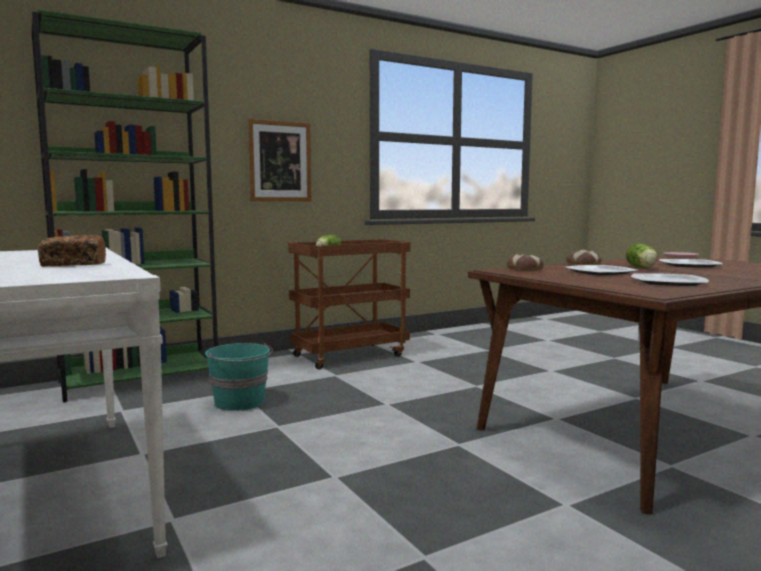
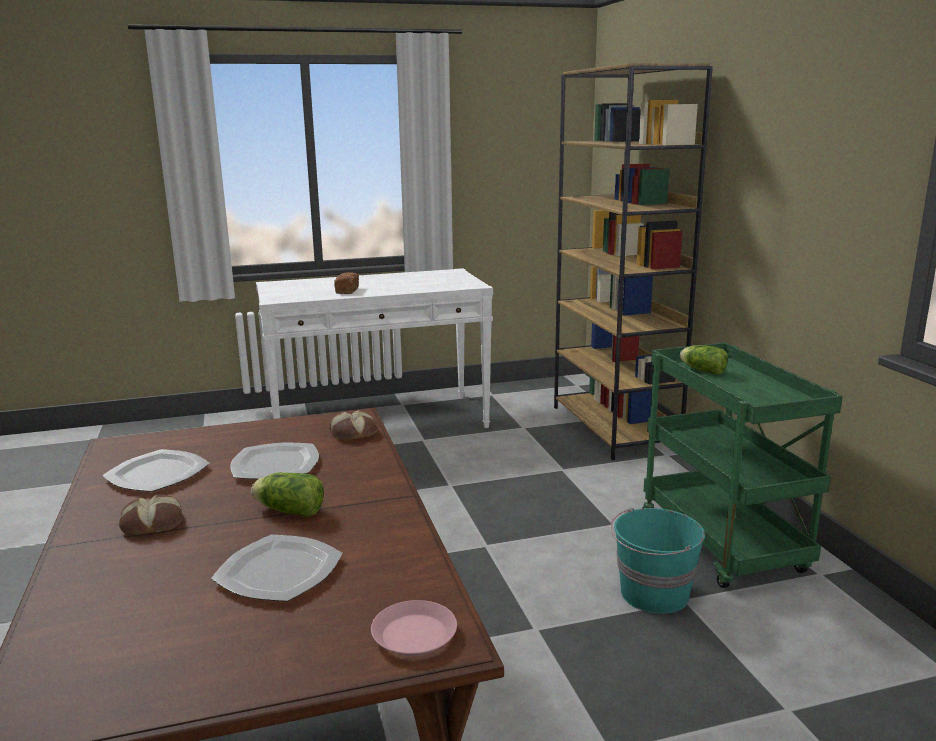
camera: 105 degrees right, 10 degrees up
green bookcase [31,9,218,402] -> brown bookcase [554,63,713,460]
turquoise bucket [205,343,273,411] -> turquoise bucket moved to [610,508,705,614]
picture [248,119,311,201] -> none
brown cart [288,239,410,370] -> green cart [642,343,842,588]
bread [566,250,602,265] -> bread moved to [119,495,182,535]

